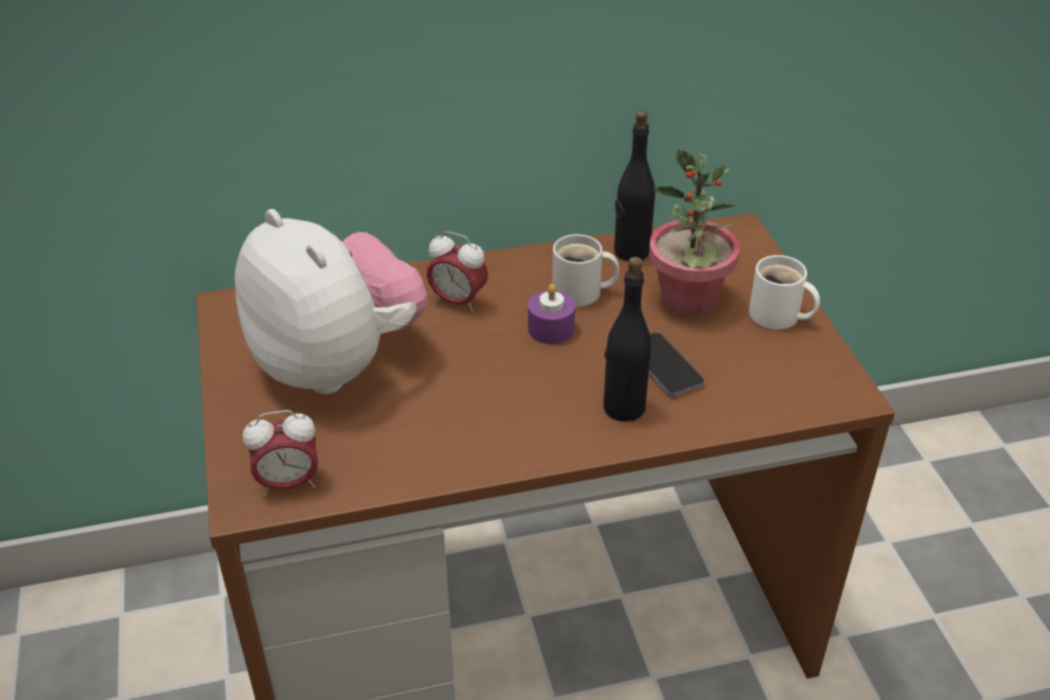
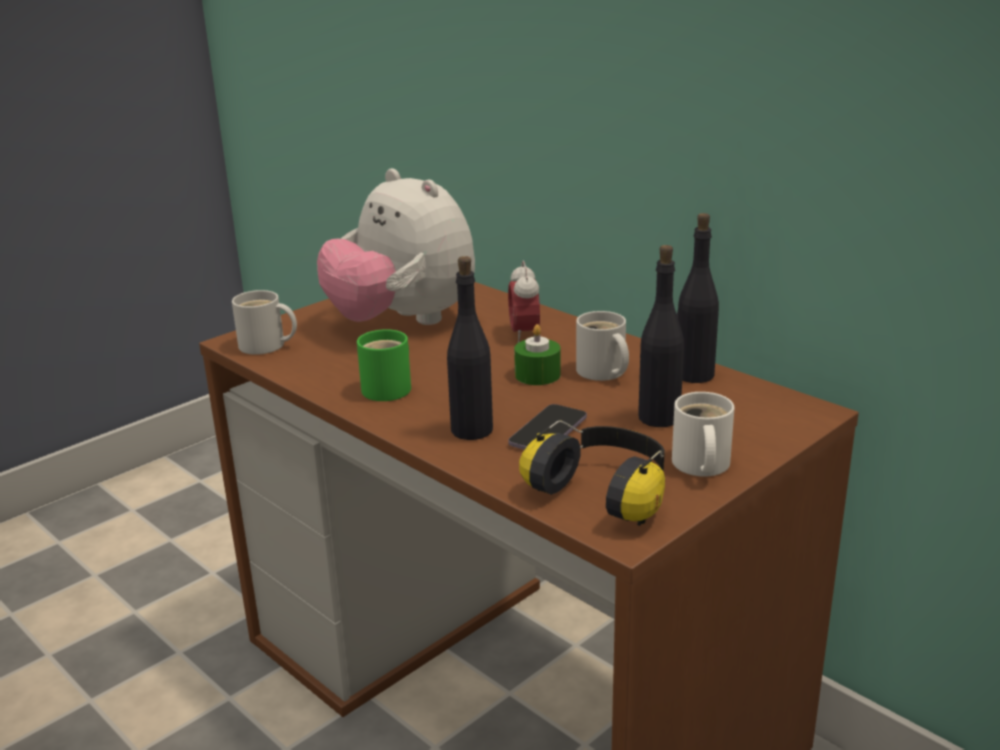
camera: 60 degrees right, 15 degrees down
plush toy [235,209,428,394] -> plush toy turned 120 degrees clockwise [317,168,475,325]
alarm clock [243,410,318,496] -> white mug [232,290,297,355]
purple candle [528,284,575,344] -> green candle [514,324,561,385]
potted plant [649,149,739,317] -> black bottle [638,245,684,427]
none -> green mug [357,329,411,401]
none -> headphones [519,421,665,526]

